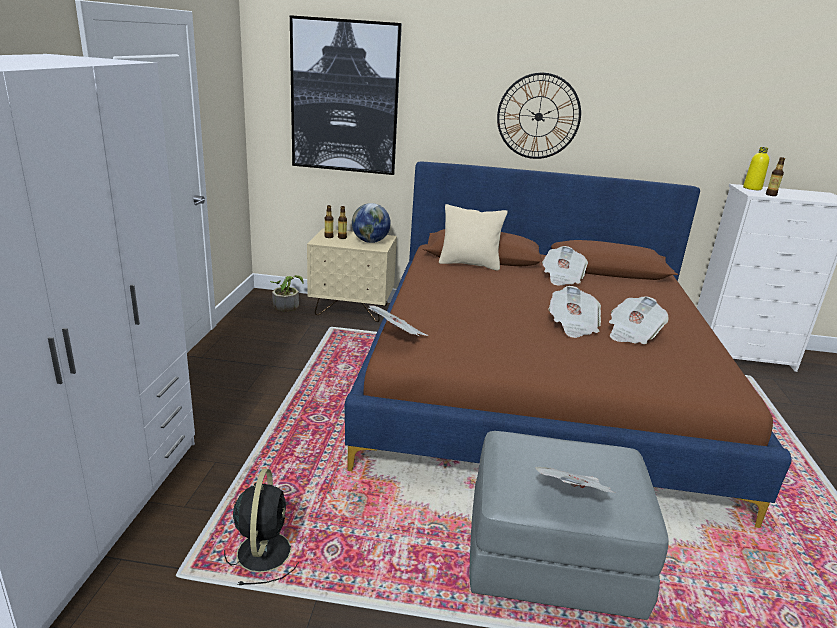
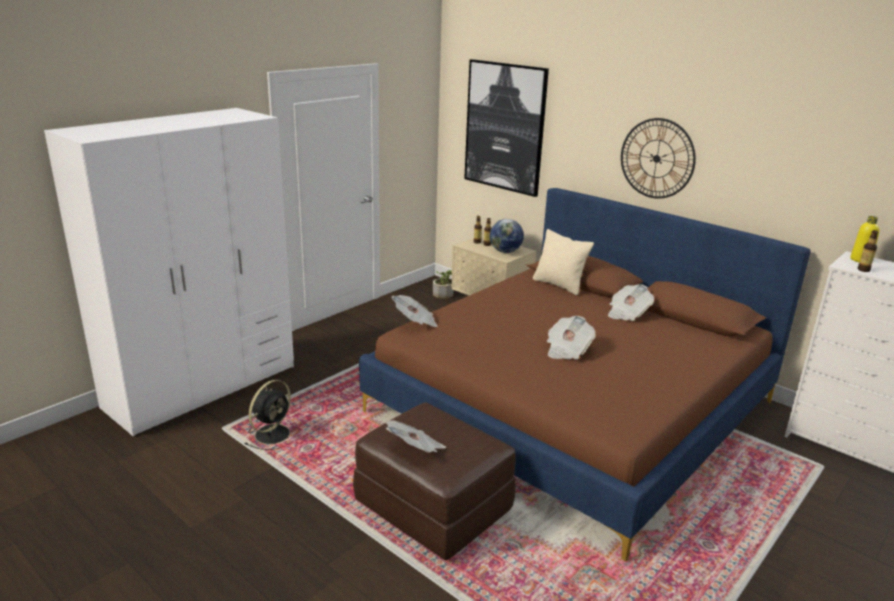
camera: 35 degrees right, 0 degrees up
grey ottoman [470,431,669,620] -> brown ottoman [353,402,516,561]
newspaper [609,296,669,344] -> none

